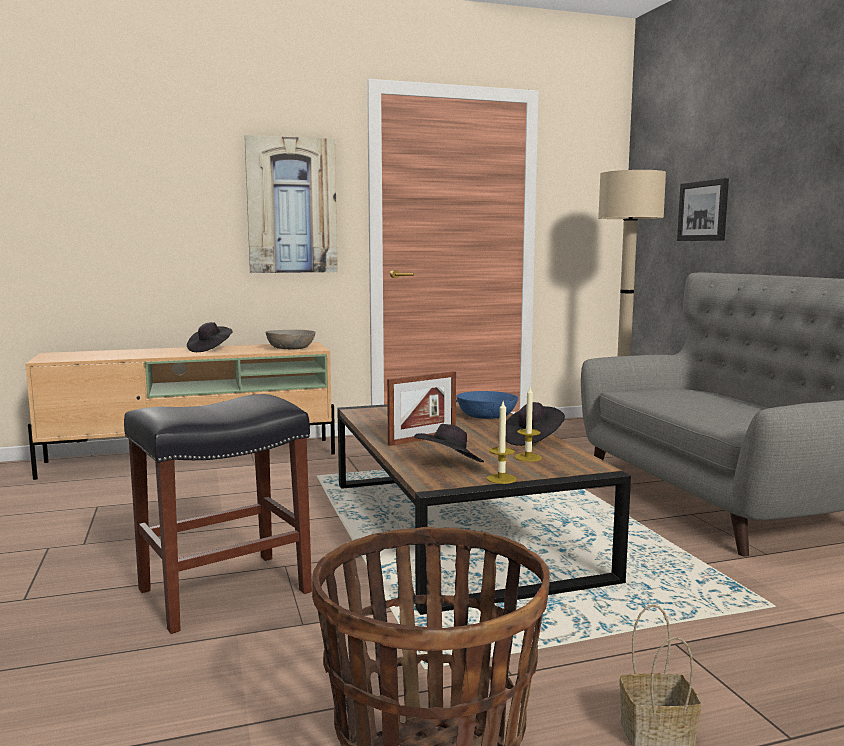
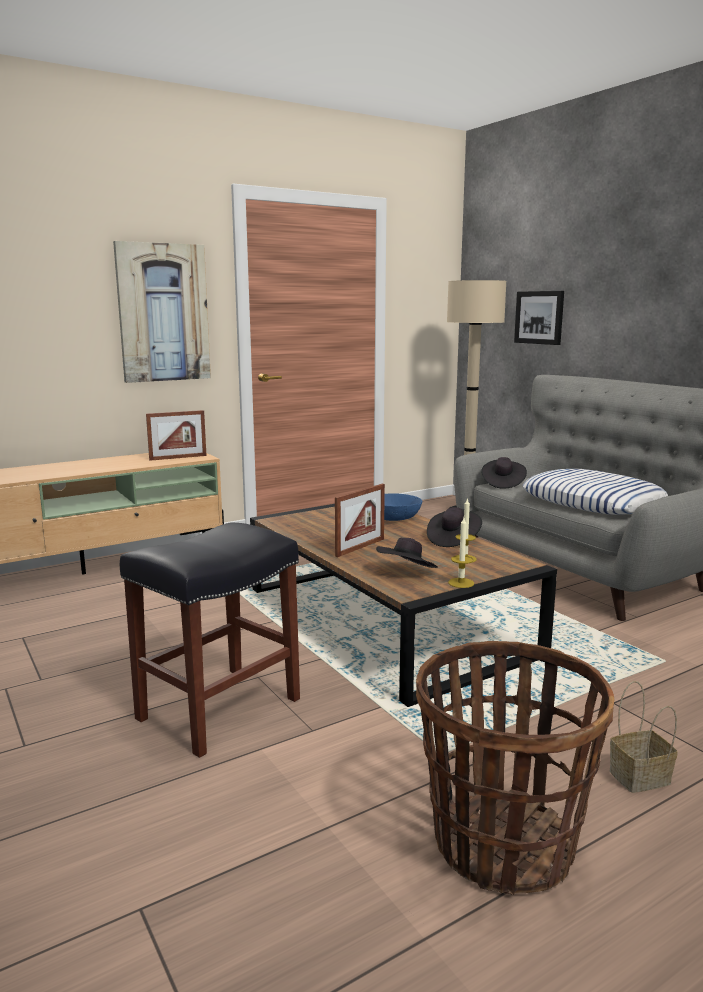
camera: 15 degrees left, 5 degrees up
black hat [187,322,233,352] -> black hat moved to [481,457,527,489]
grey bowl [265,330,316,349] -> picture frame [146,410,207,461]
none -> pillow [522,469,668,515]

